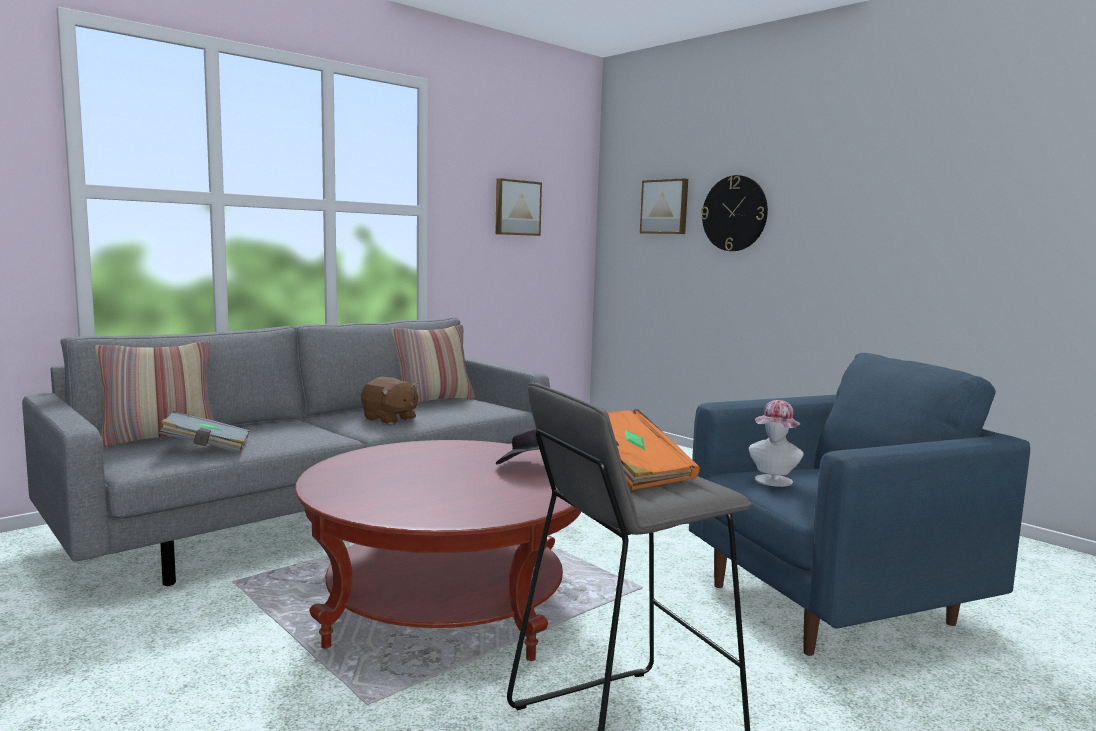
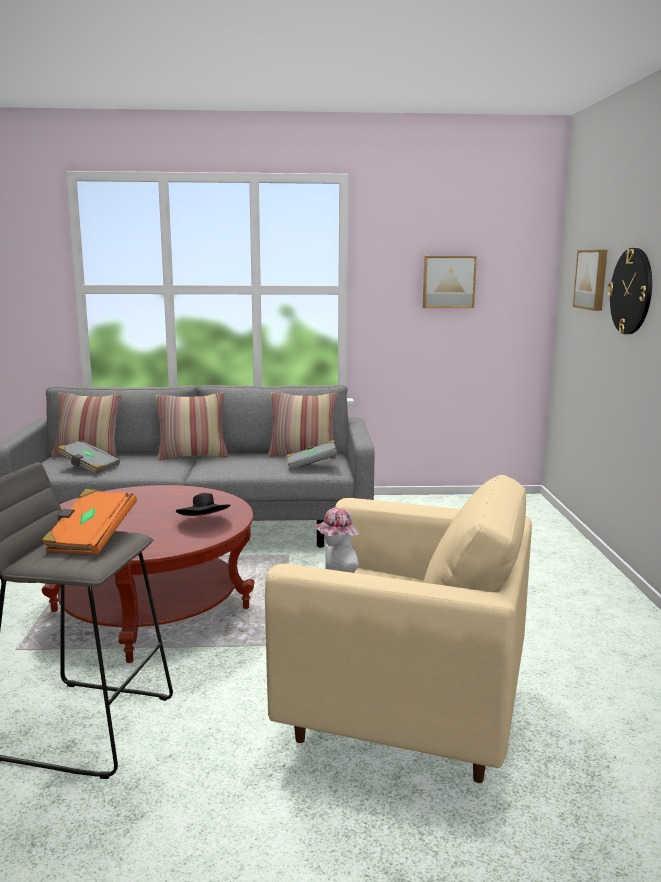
camera: 40 degrees right, 5 degrees up
brown plush toy [361,377,419,424] -> none
blue armchair [689,353,1030,656] -> beige armchair [265,475,532,783]
none -> pillow [156,393,228,460]
none -> grey book [287,440,338,470]

